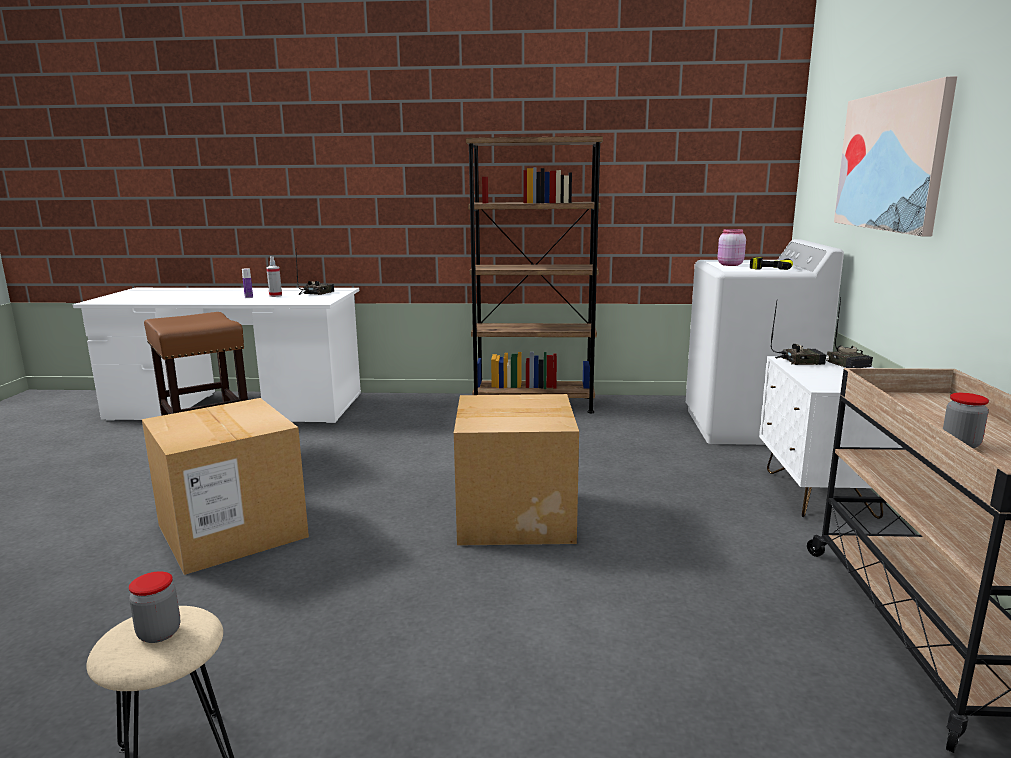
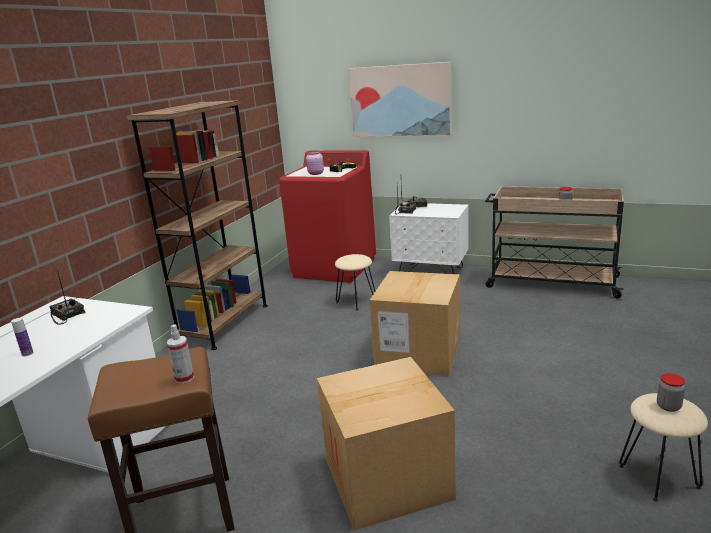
camera: 70 degrees left, 5 degrees up
spray bottle [266,256,282,297] -> spray bottle moved to [167,324,194,384]
white washing machine [686,239,844,445] -> red washing machine [279,150,376,283]
none -> beige stool [335,254,375,310]

